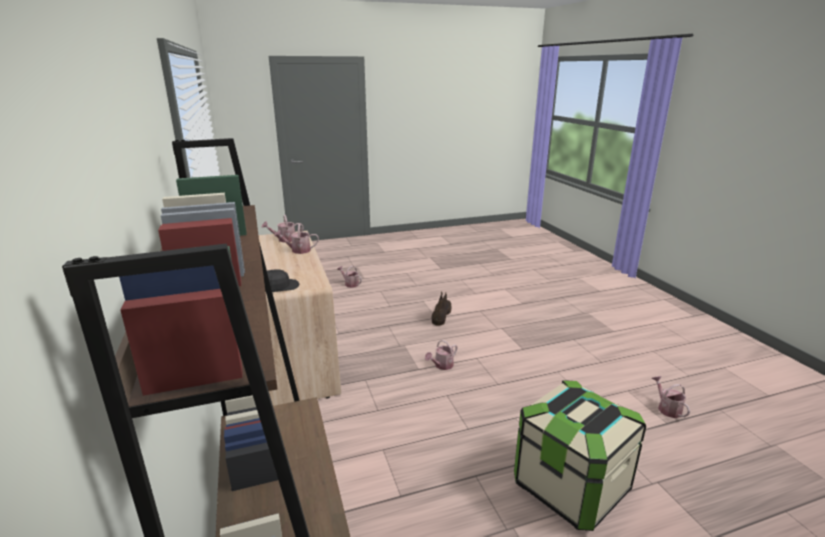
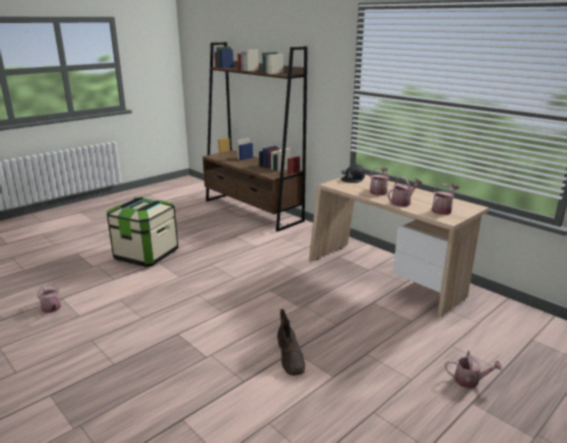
camera: 155 degrees right, 0 degrees up
watering can [425,340,457,370] -> watering can moved to [370,167,389,195]

